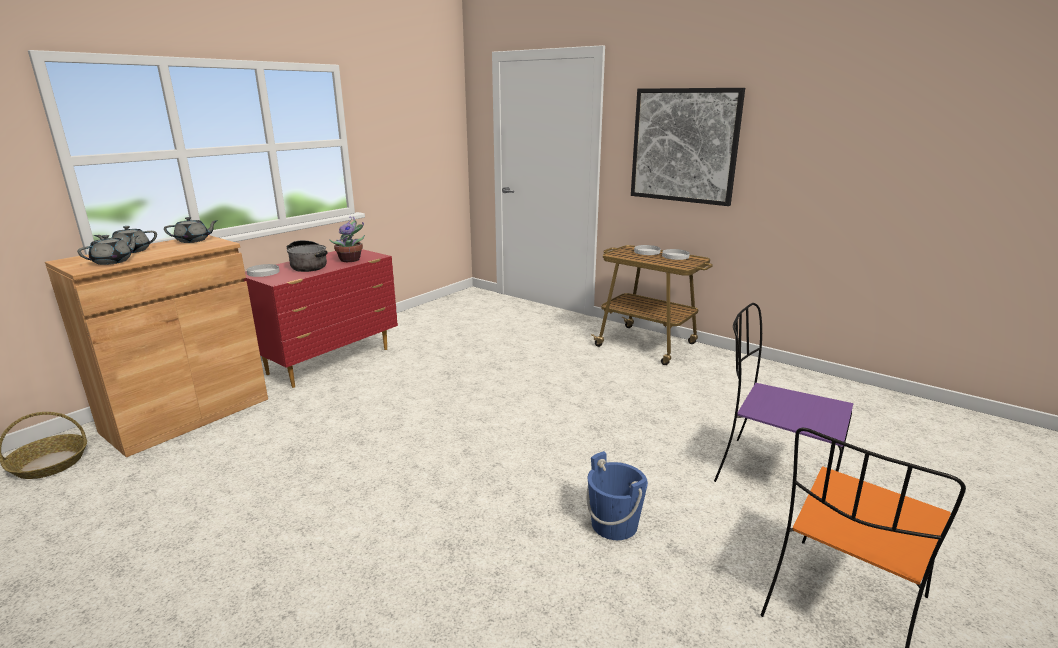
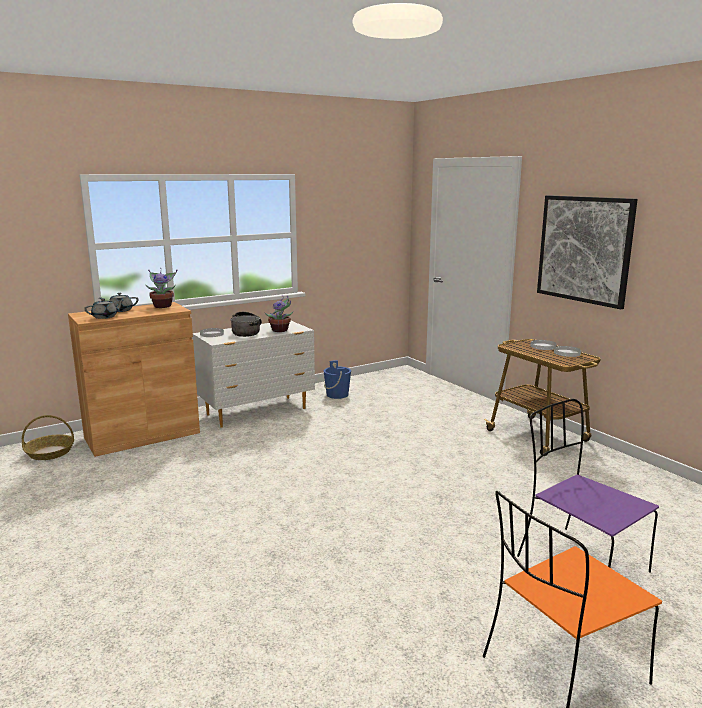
camera: 20 degrees right, 5 degrees down
grey teapot [164,217,218,243] -> potted plant [146,270,177,308]
red dresser [244,249,398,388] -> white dresser [192,321,315,428]
blue bucket [587,451,648,540] -> blue bucket moved to [324,360,351,399]

